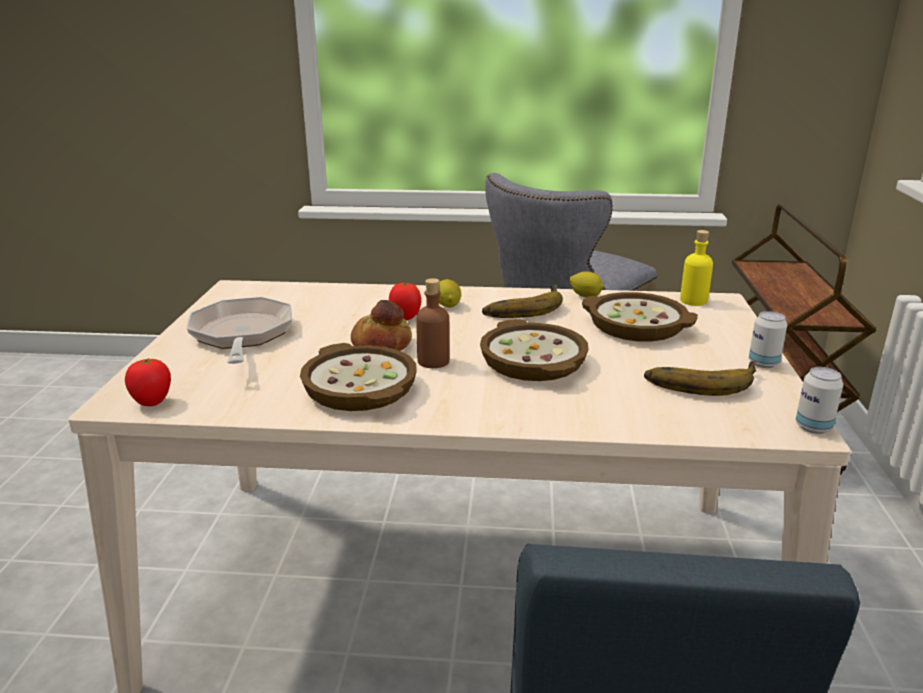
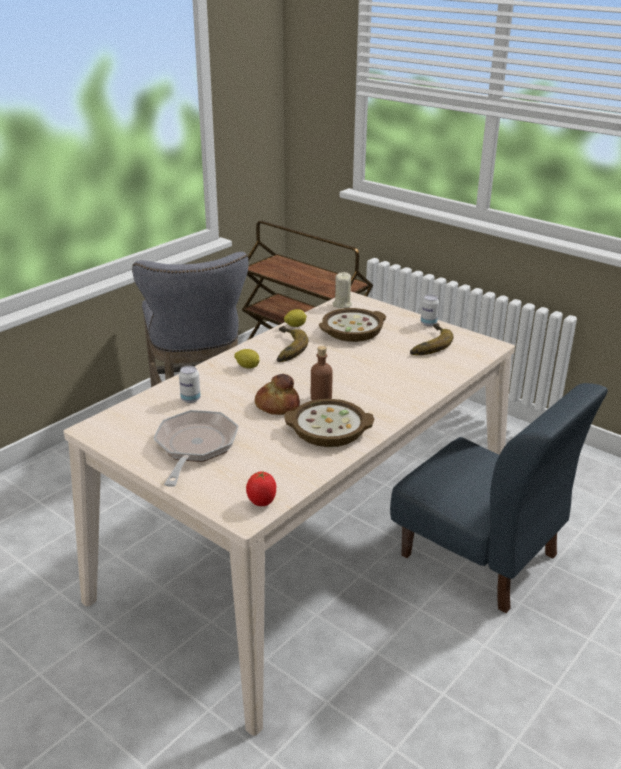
camera: 55 degrees left, 5 degrees up
frying pan [187,297,292,364] -> frying pan turned 75 degrees clockwise [153,410,238,487]
tomato [389,282,421,320] -> none
bowl [480,319,588,381] -> none
yellow bottle [680,230,713,306] -> beige candle [333,272,352,308]
can [796,367,843,434] -> can moved to [179,366,201,403]

